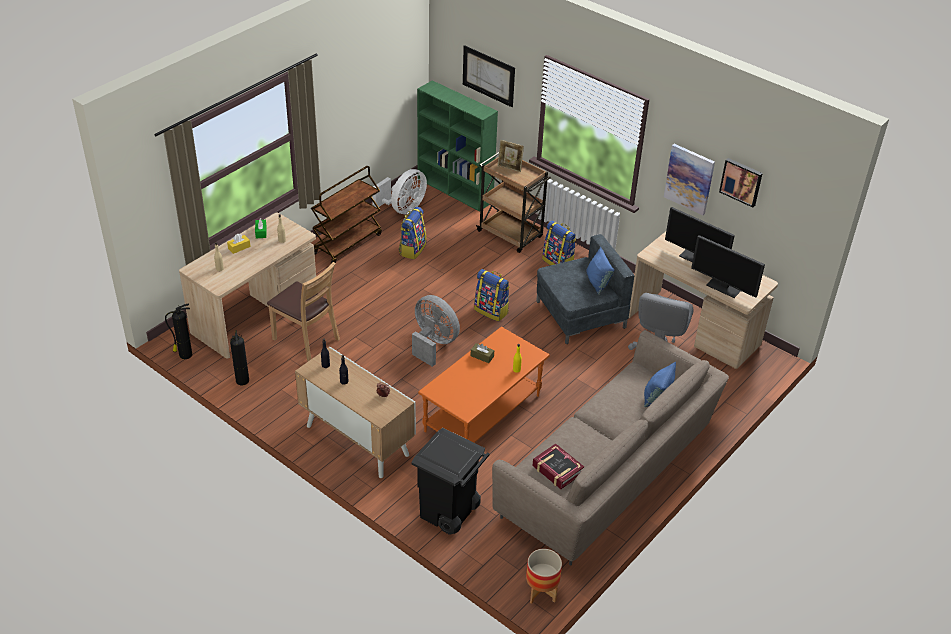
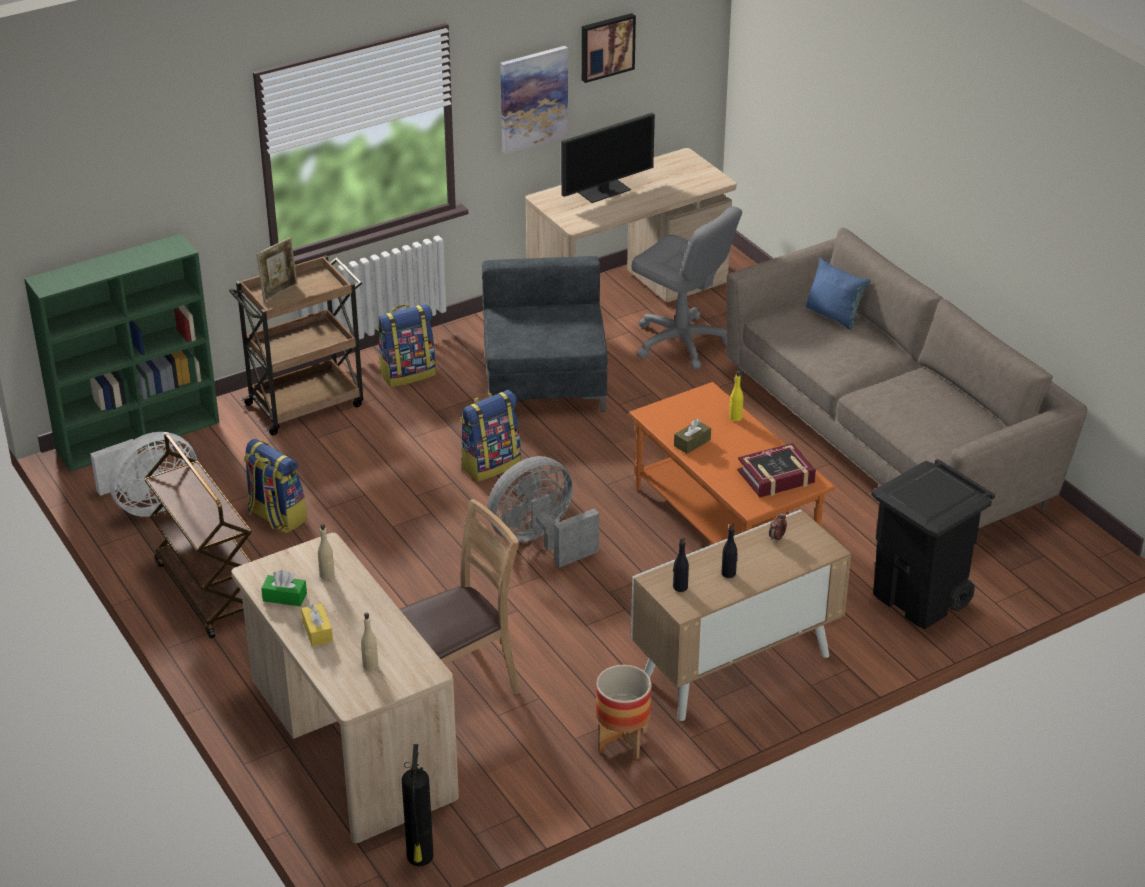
camera: 70 degrees left, 5 degrees down
fire extinguisher [230,330,249,385] -> none
white fan [372,169,427,214] -> white fan turned 90 degrees clockwise [90,432,197,517]
picture [463,45,515,107] -> none
planter [526,549,562,604] -> planter moved to [596,665,652,759]
book [532,444,584,489] -> book moved to [737,443,816,497]
blue pillow [586,247,614,295] -> none
monitor [691,235,765,298] -> none

